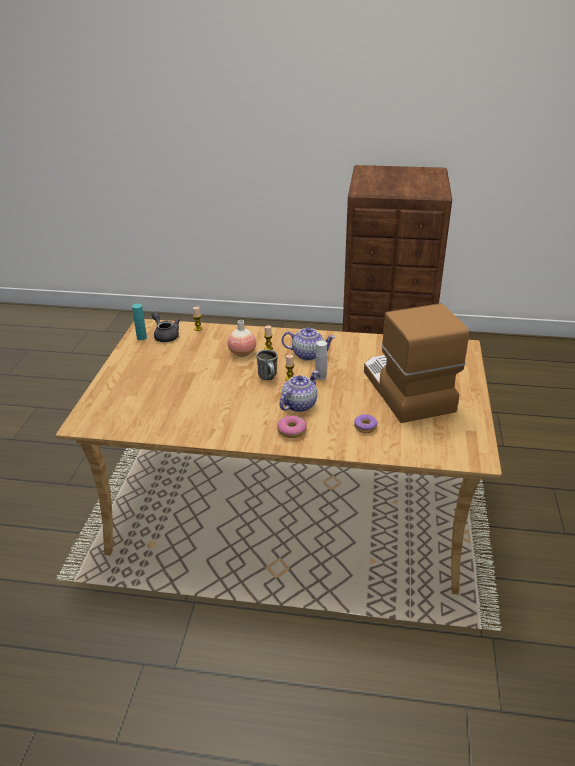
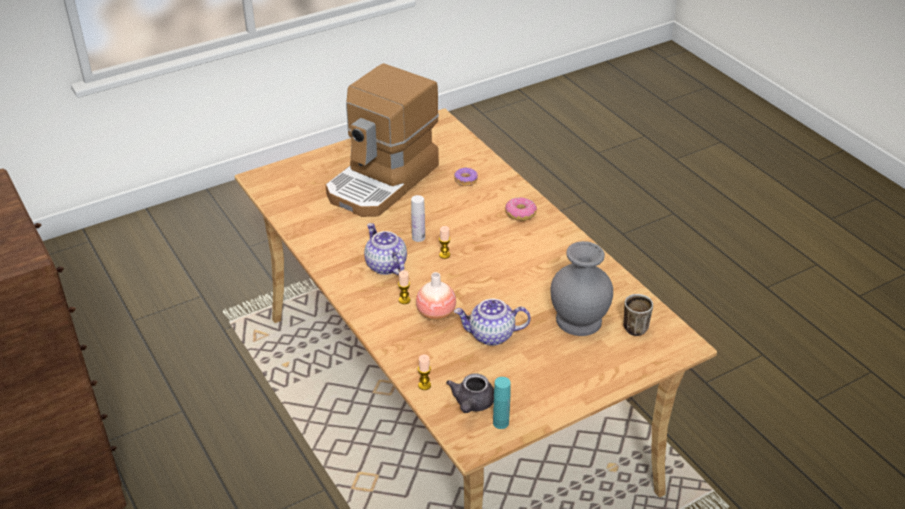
camera: 130 degrees left, 5 degrees up
mug [256,349,278,380] -> mug moved to [623,294,653,336]
teapot [279,371,318,412] -> teapot moved to [454,299,531,346]
none -> grey vase [550,241,613,336]

